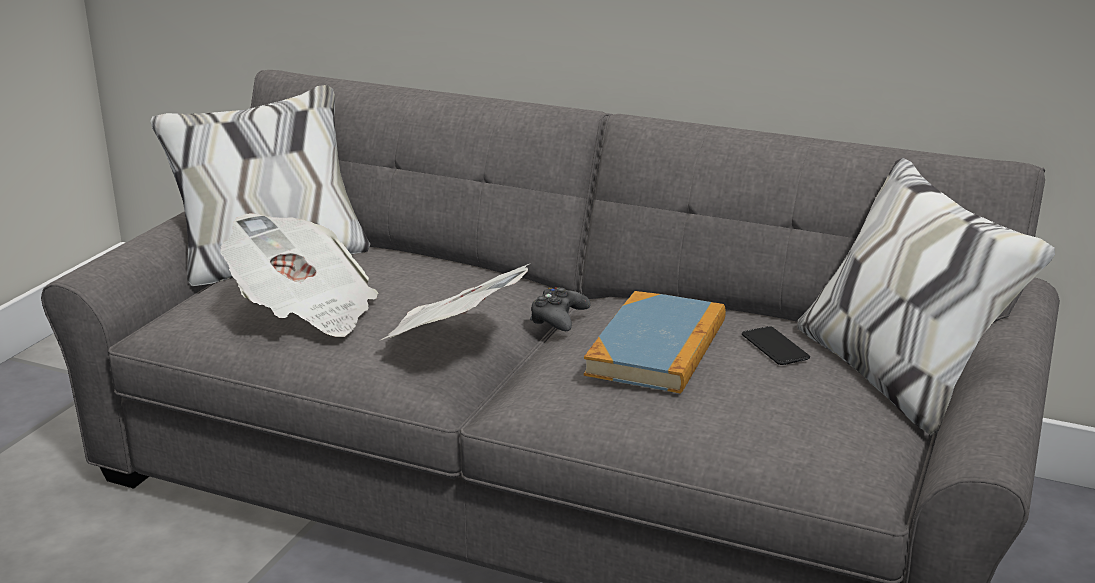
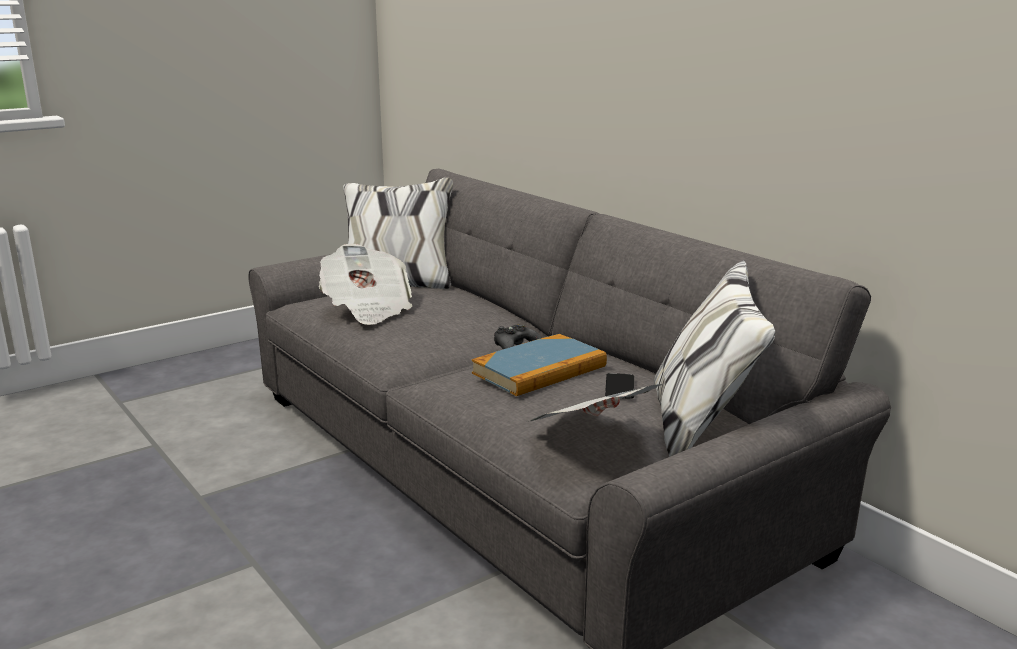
camera: 30 degrees right, 5 degrees down
newspaper [379,263,531,341] -> newspaper moved to [528,384,662,422]

